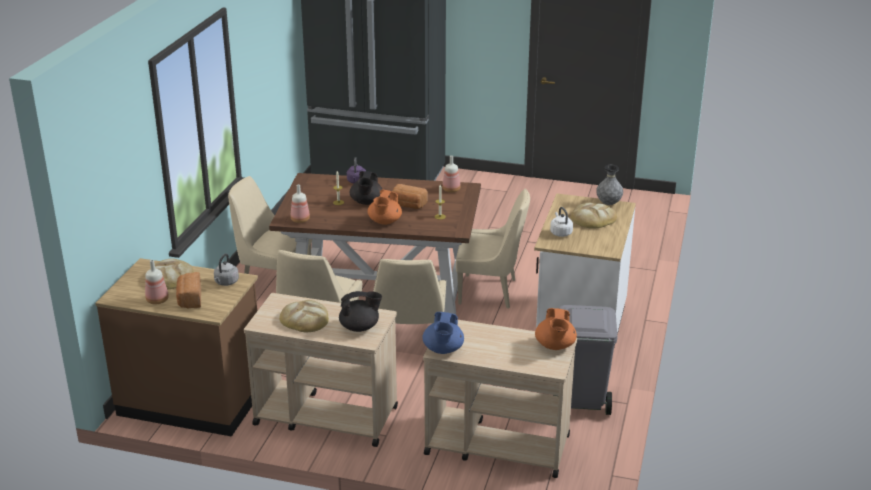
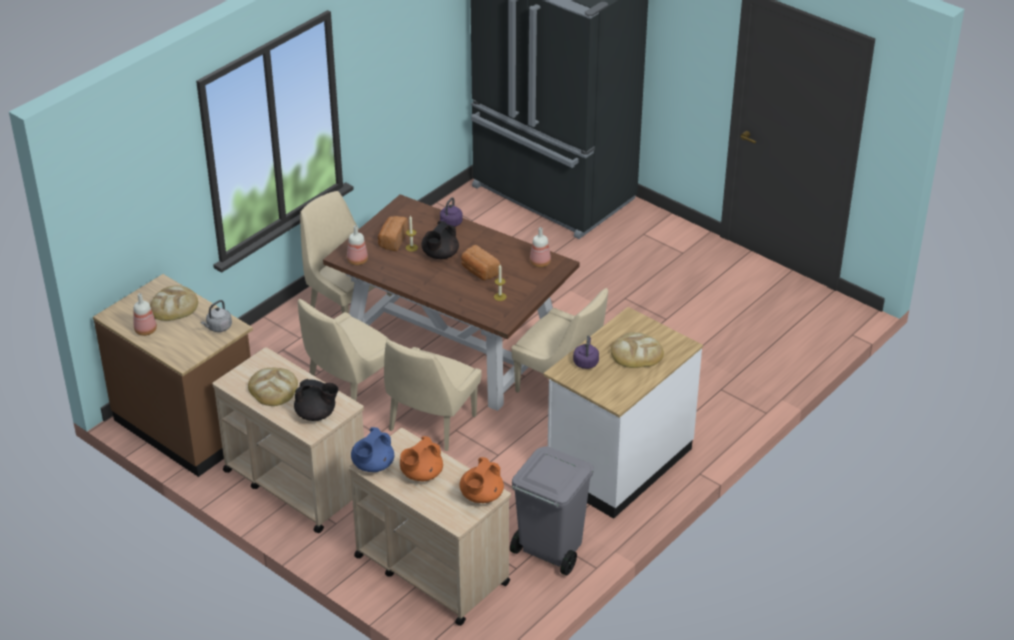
camera: 25 degrees right, 10 degrees up
bread [176,272,201,308] -> bread moved to [378,216,408,251]
orange teapot [368,190,402,225] -> orange teapot moved to [400,436,443,481]
white kettle [550,207,573,237] -> purple kettle [573,336,599,369]
grey vase [597,165,623,205] -> none

